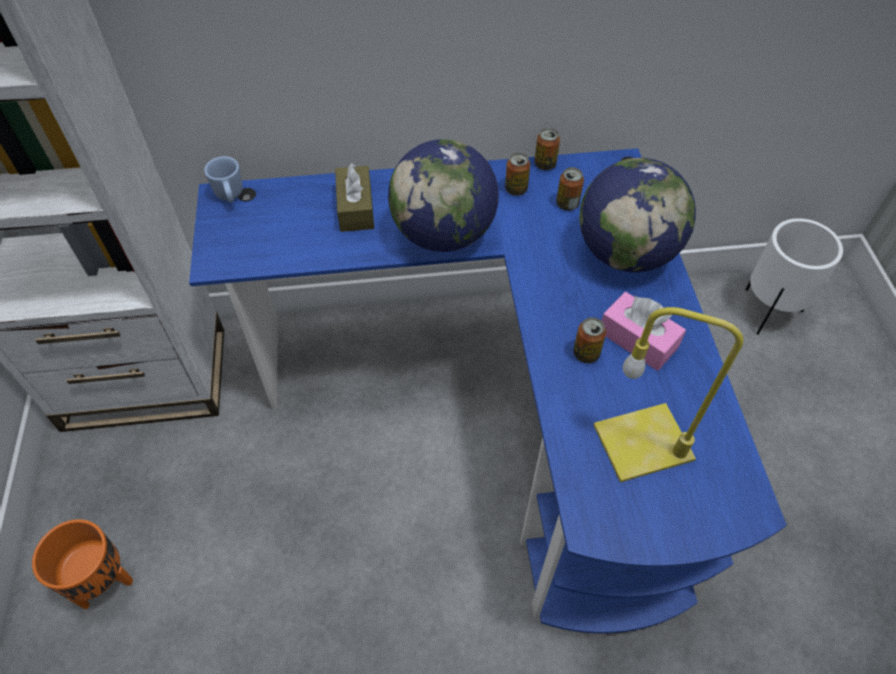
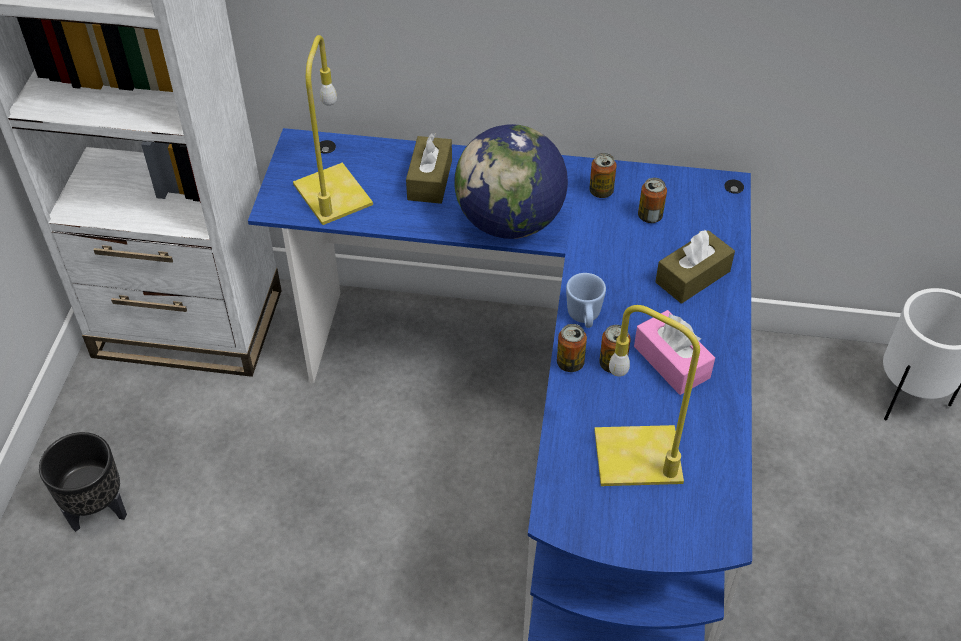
camera: 15 degrees right, 5 degrees down
orange planter [32,519,133,610] -> black planter [39,432,127,532]
blue mug [204,156,243,202] -> blue mug moved to [566,273,606,328]
can [534,128,560,170] -> can moved to [557,324,587,372]
globe [579,158,696,272] -> brown tissue box [655,230,735,304]
none -> yellow table lamp [293,35,373,225]

